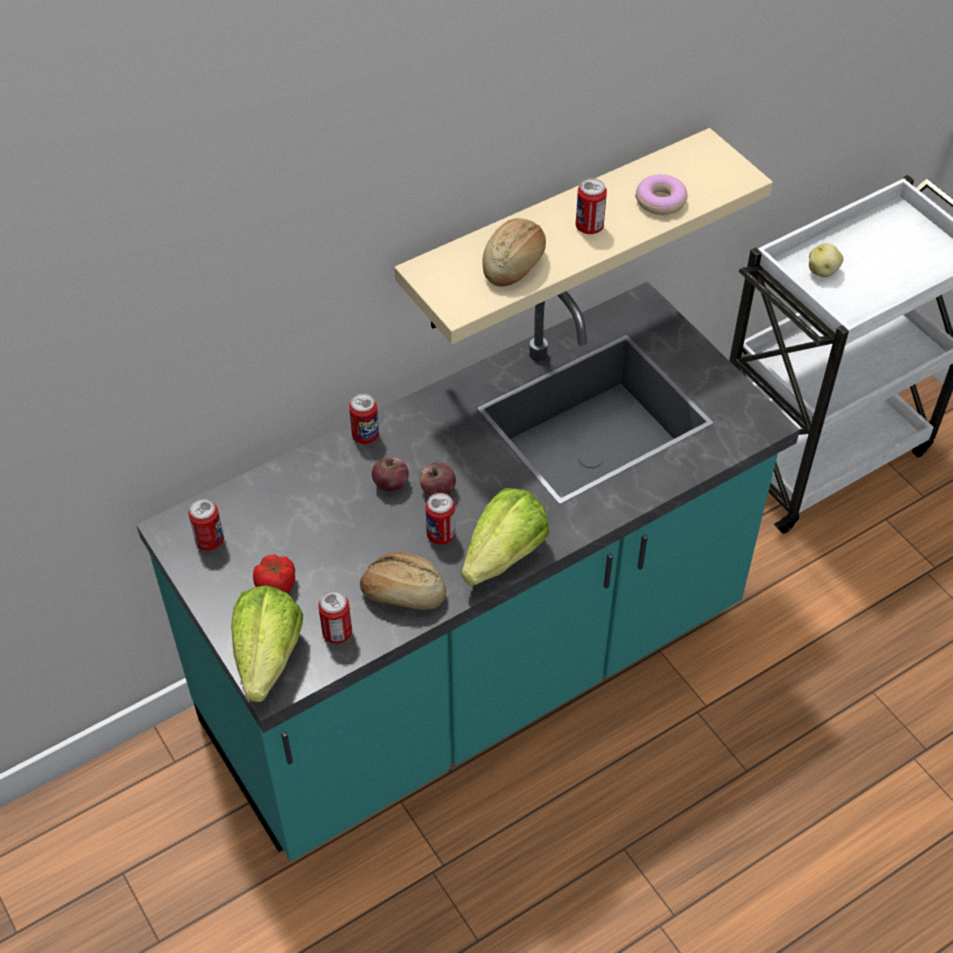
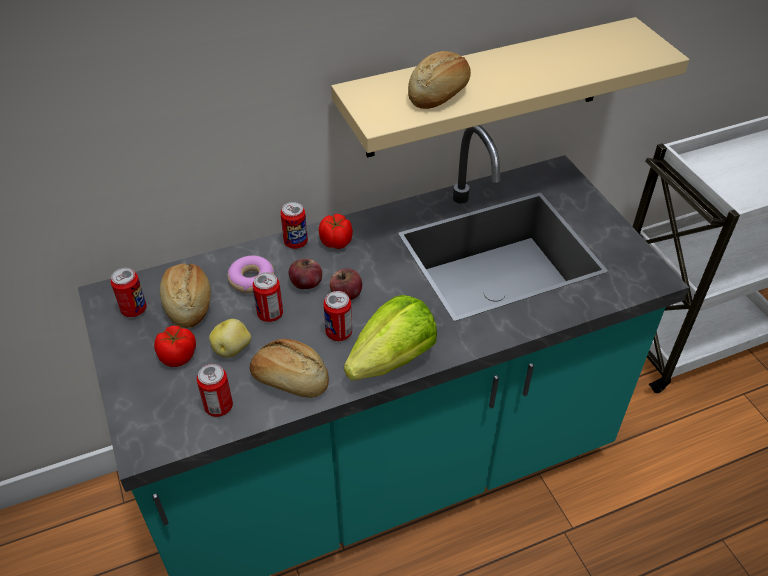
camera: 10 degrees right, 5 degrees down
lettuce [231,585,303,702] -> none
can [576,178,607,234] -> can moved to [252,272,283,322]
donut [635,174,688,215] -> donut moved to [228,256,275,293]
potato [809,243,843,278] -> potato moved to [209,319,251,358]
none -> bread [160,263,211,328]
none -> tomato [319,214,353,249]

